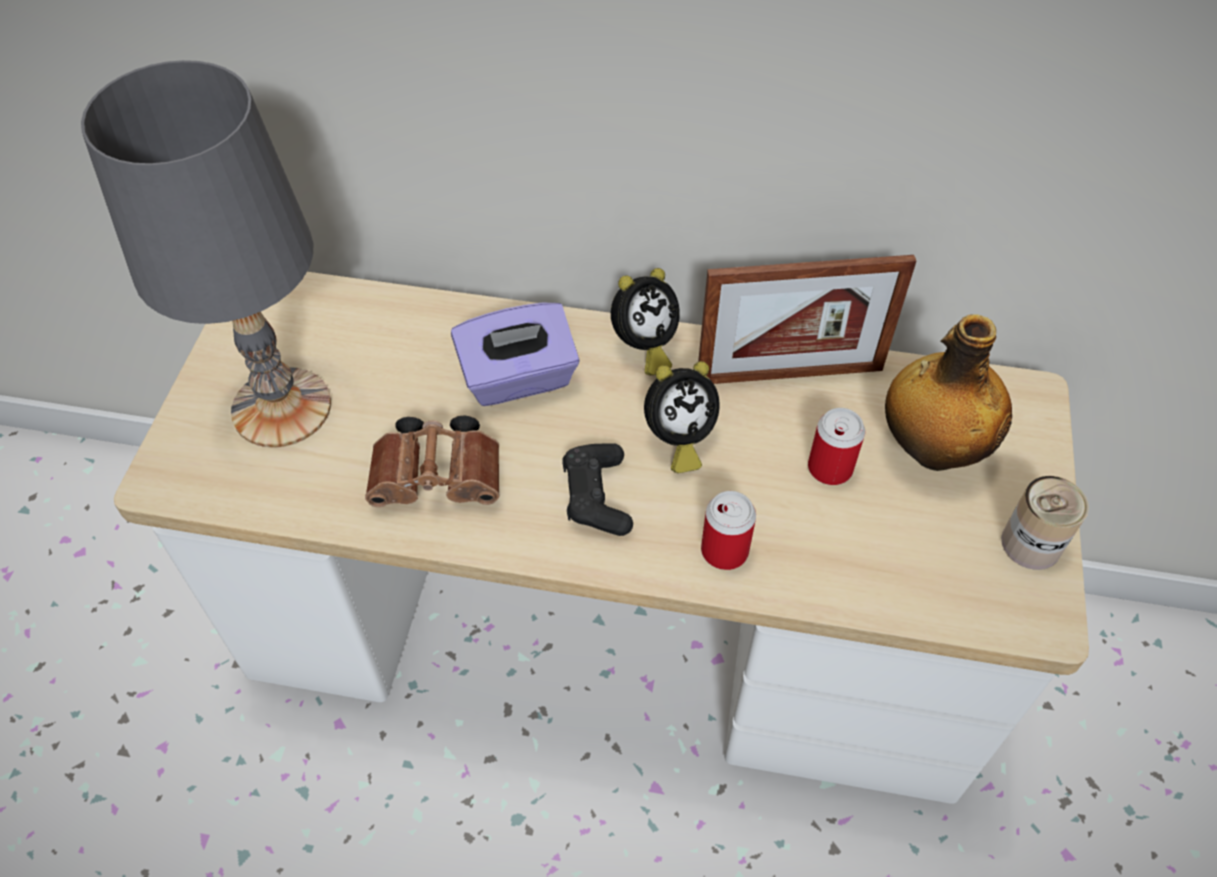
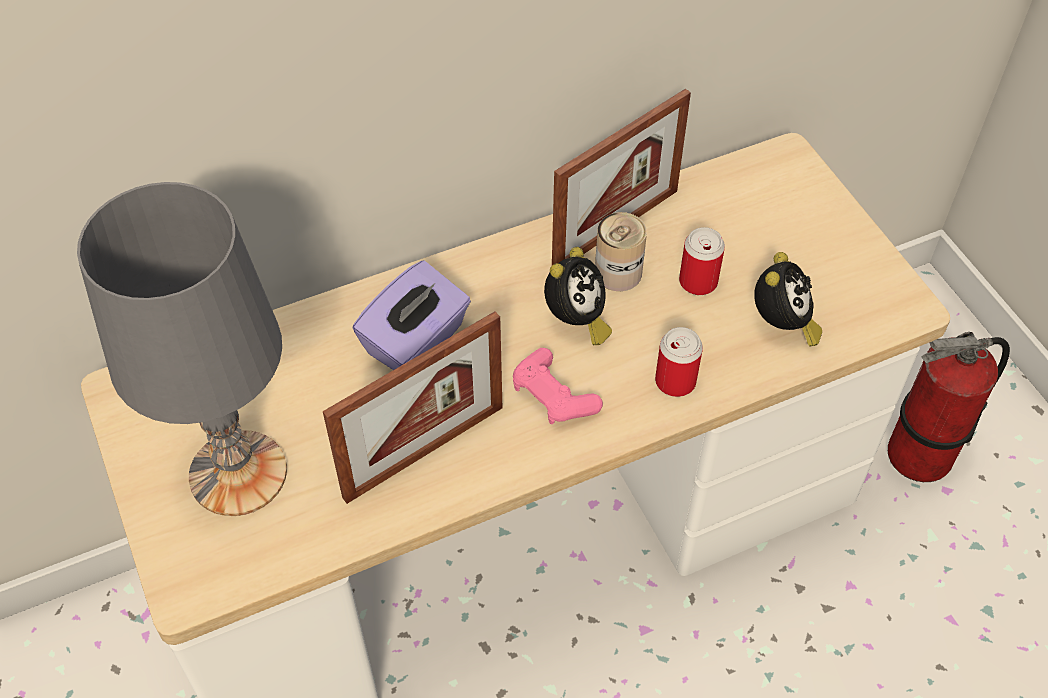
camera: 35 degrees left, 0 degrees up
brown binoculars [365,415,499,507] -> picture frame [323,311,502,504]
black game controller [562,443,633,536] -> pink game controller [513,348,603,424]
alarm clock [611,268,680,376] -> alarm clock moved to [754,252,822,347]
bottle [885,314,1012,471] -> none
can [1001,476,1089,570] -> can moved to [595,212,647,291]
none -> fire extinguisher [888,332,1010,482]

